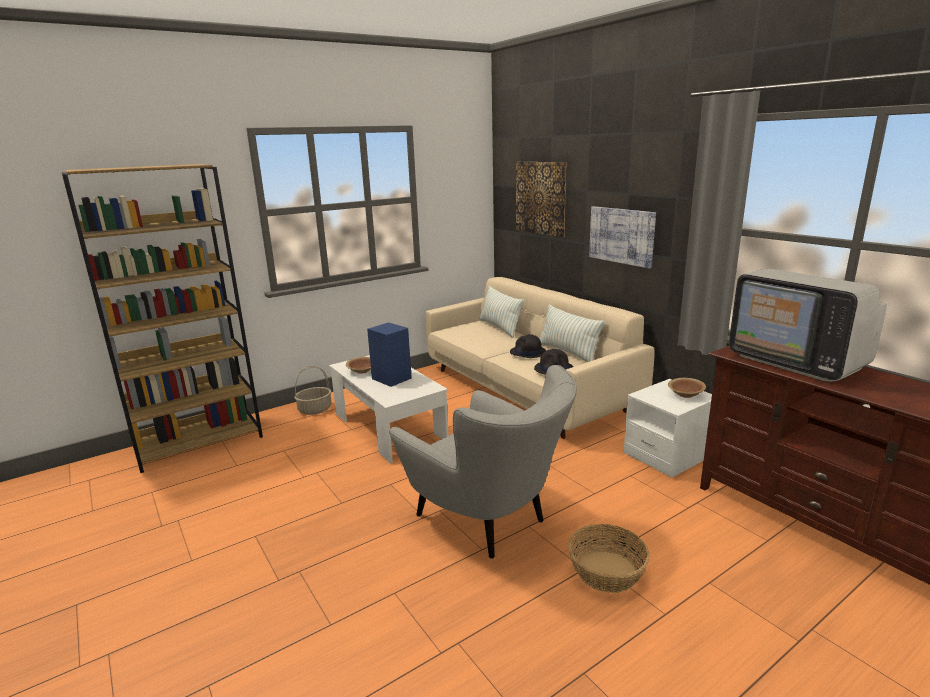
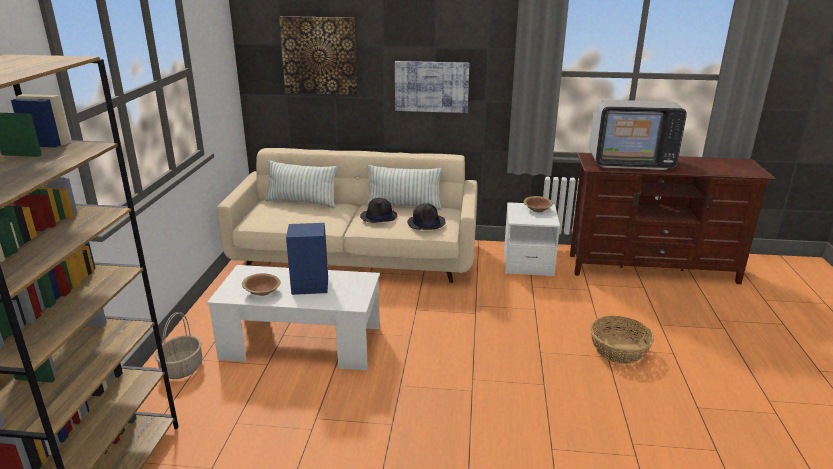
camera: 50 degrees left, 5 degrees up
grey armchair [389,365,577,559] -> none

